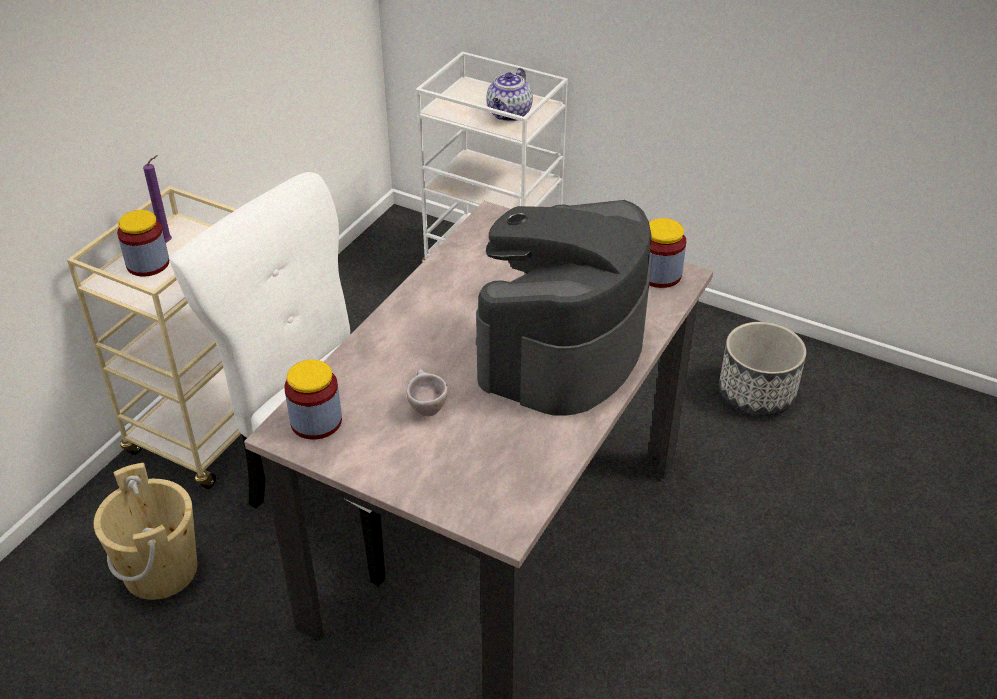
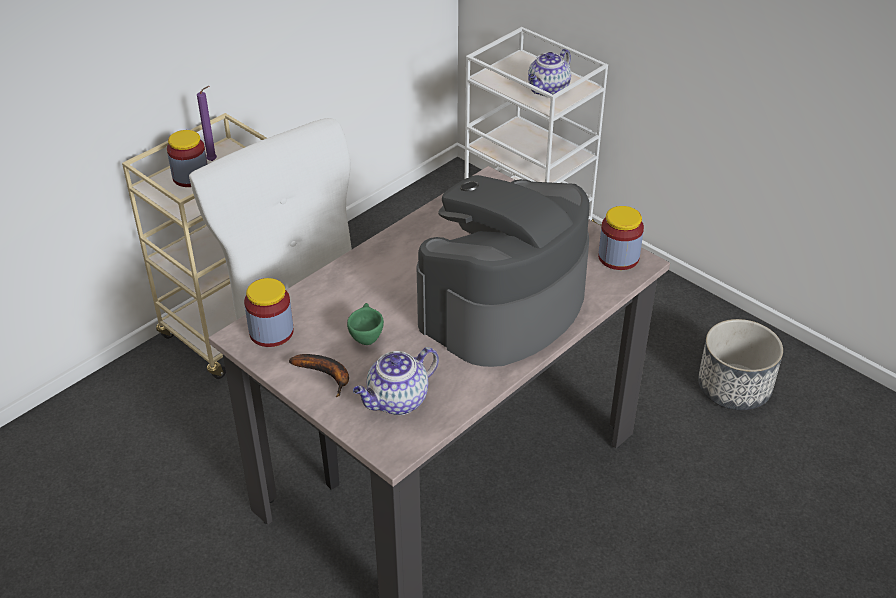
camera: 15 degrees right, 0 degrees up
beige bucket [94,463,197,600] -> none
beige cup [406,369,448,416] -> green cup [347,303,384,345]
none -> banana [289,354,349,397]
none -> teapot [353,347,439,415]

